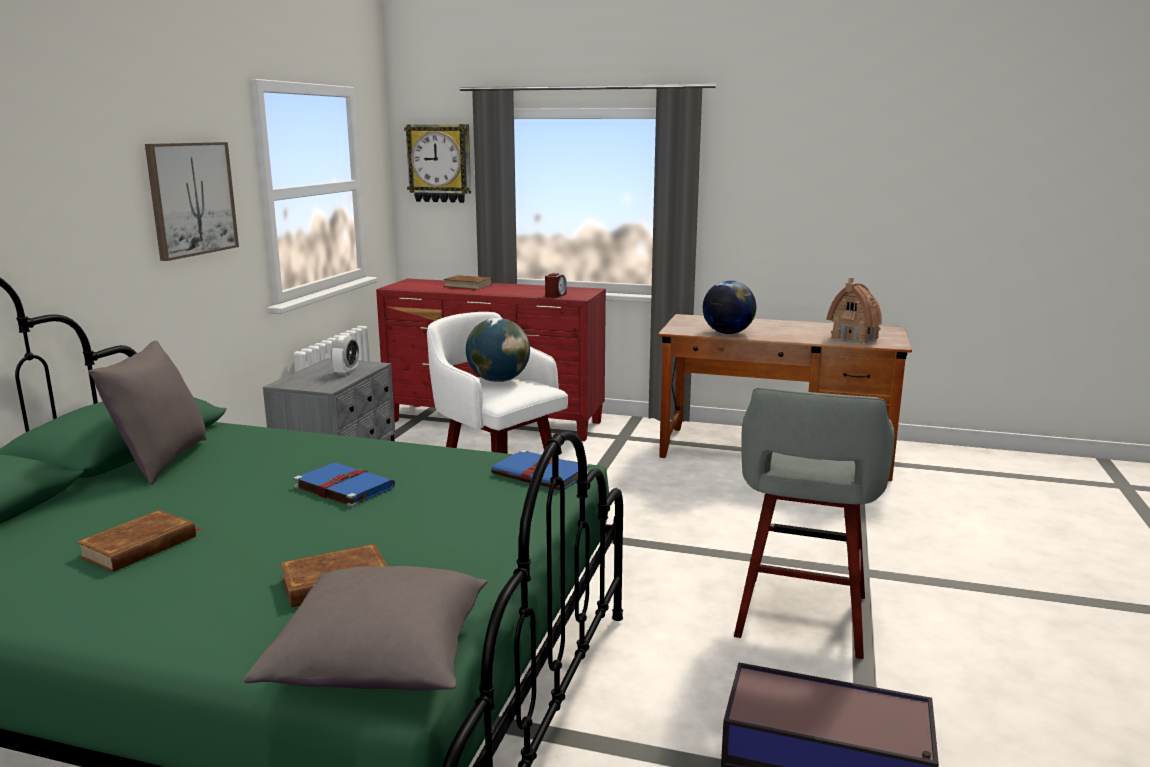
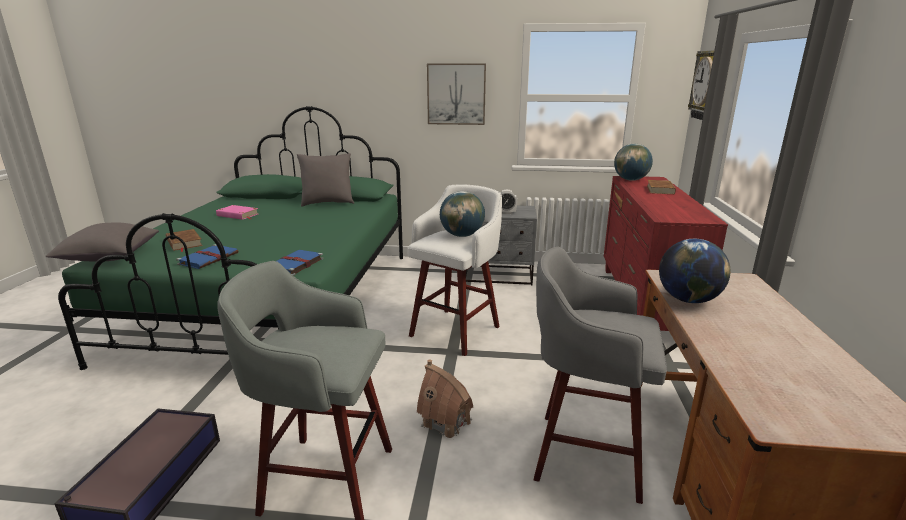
camera: 80 degrees right, 5 degrees up
brown book [76,510,201,572] -> pink book [216,205,258,220]
blue book [294,463,395,507] -> blue book moved to [176,244,238,269]
alarm clock [545,273,567,298] -> none
toy house [826,277,882,344] -> toy house moved to [417,359,473,438]
none -> grey stool [534,247,667,504]
none -> globe [614,144,653,181]

